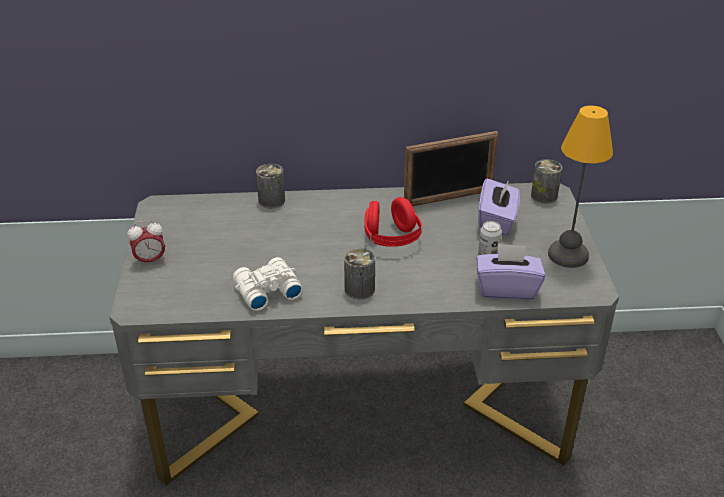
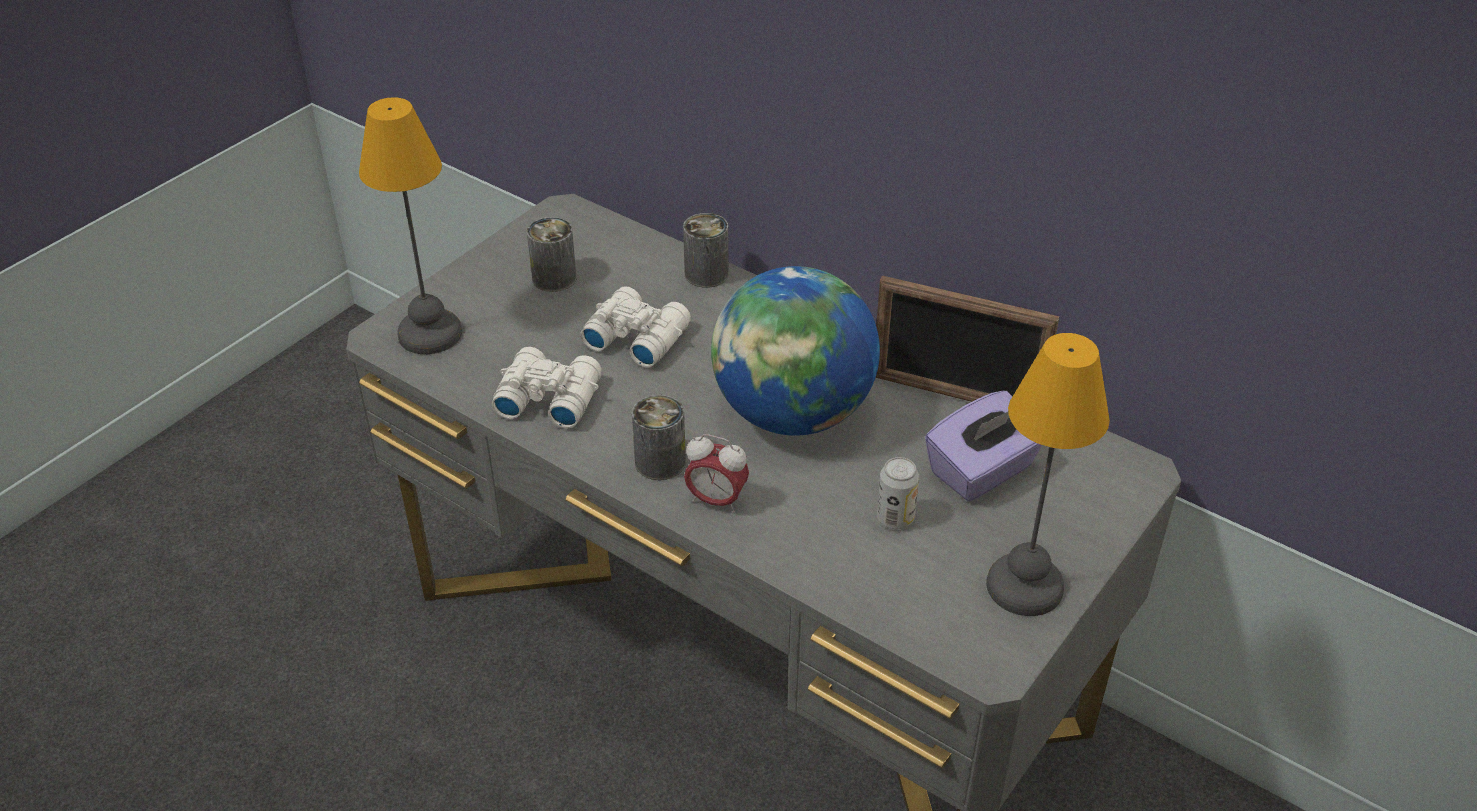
camera: 40 degrees right, 5 degrees up
alarm clock [127,220,165,267] -> alarm clock moved to [684,434,749,513]
red headphones [364,197,423,247] -> globe [711,266,880,436]
purple tissue box [476,243,545,300] -> none
can [531,159,562,204] -> can moved to [527,217,577,292]
none -> table lamp [359,97,462,354]
none -> white binoculars [581,287,691,368]

